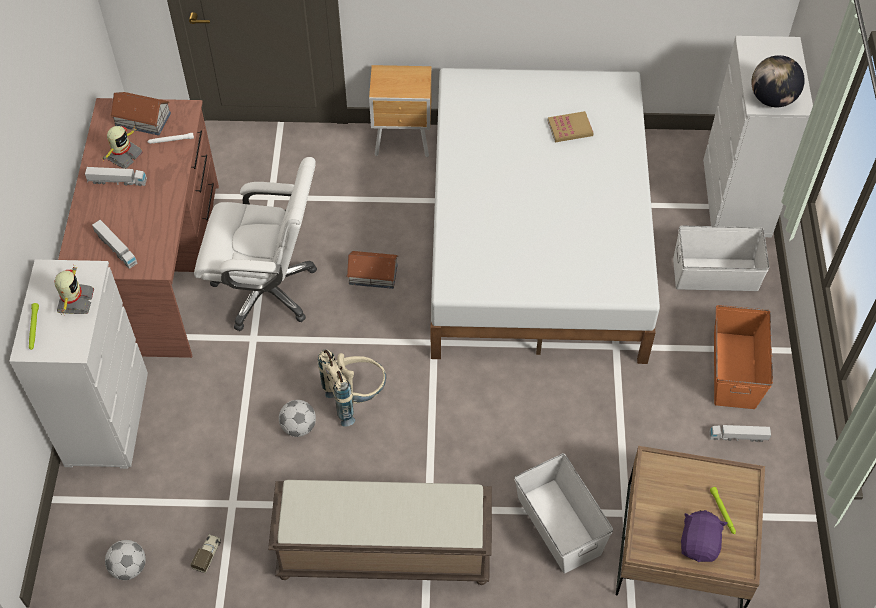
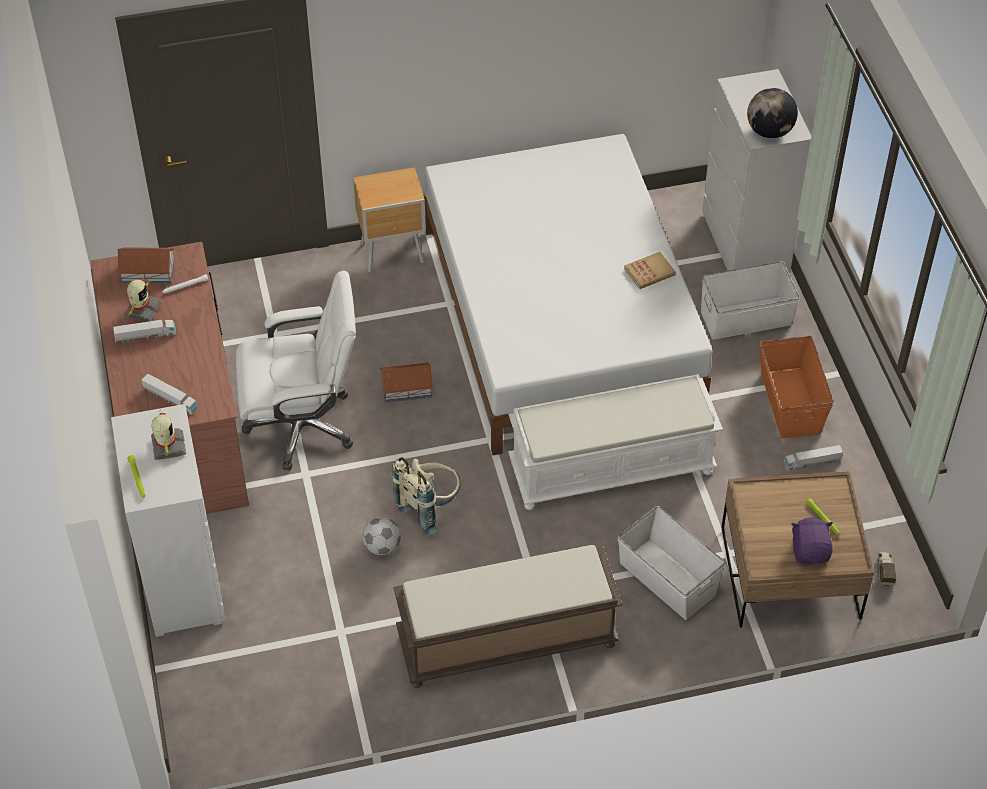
camera: 15 degrees left, 5 degrees down
football [105,540,146,580] -> none
toy truck [191,534,221,573] -> toy truck moved to [878,552,896,586]
book [548,111,594,142] -> book moved to [624,252,676,289]
none -> white bench [508,374,723,510]

